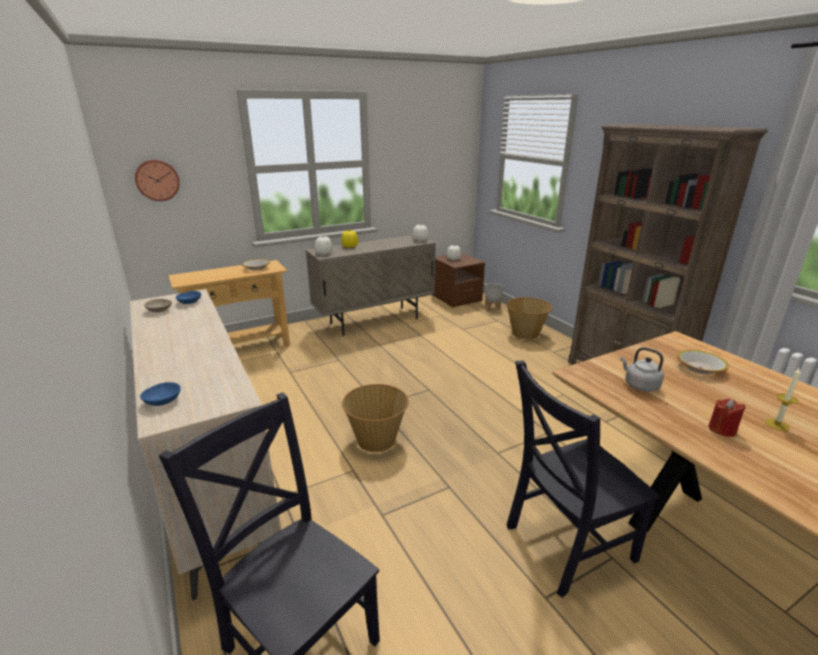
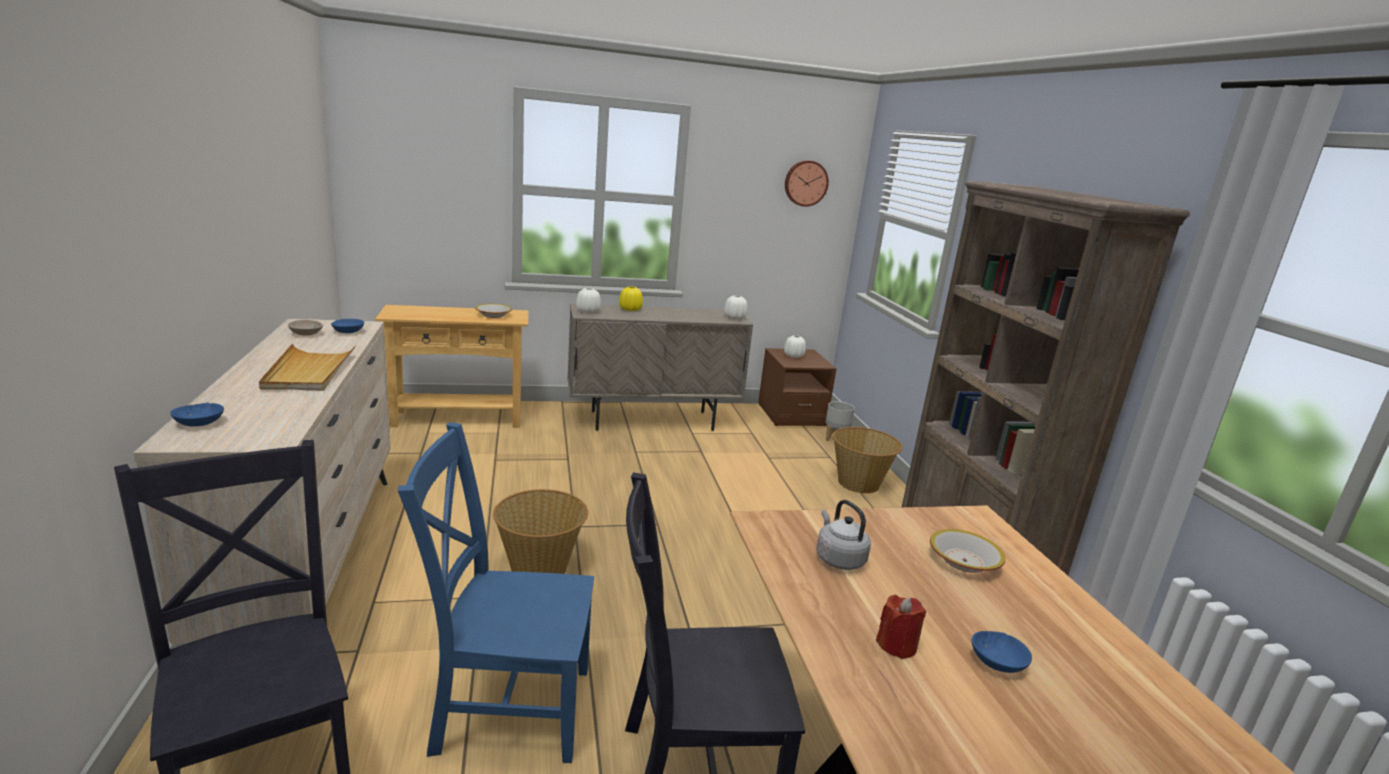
camera: 15 degrees right, 5 degrees down
wall clock [135,160,180,201] -> wall clock moved to [785,160,829,207]
candle [765,368,801,431] -> blue bowl [972,631,1032,673]
none -> beige tray [259,344,355,391]
none -> blue chair [398,422,594,763]

